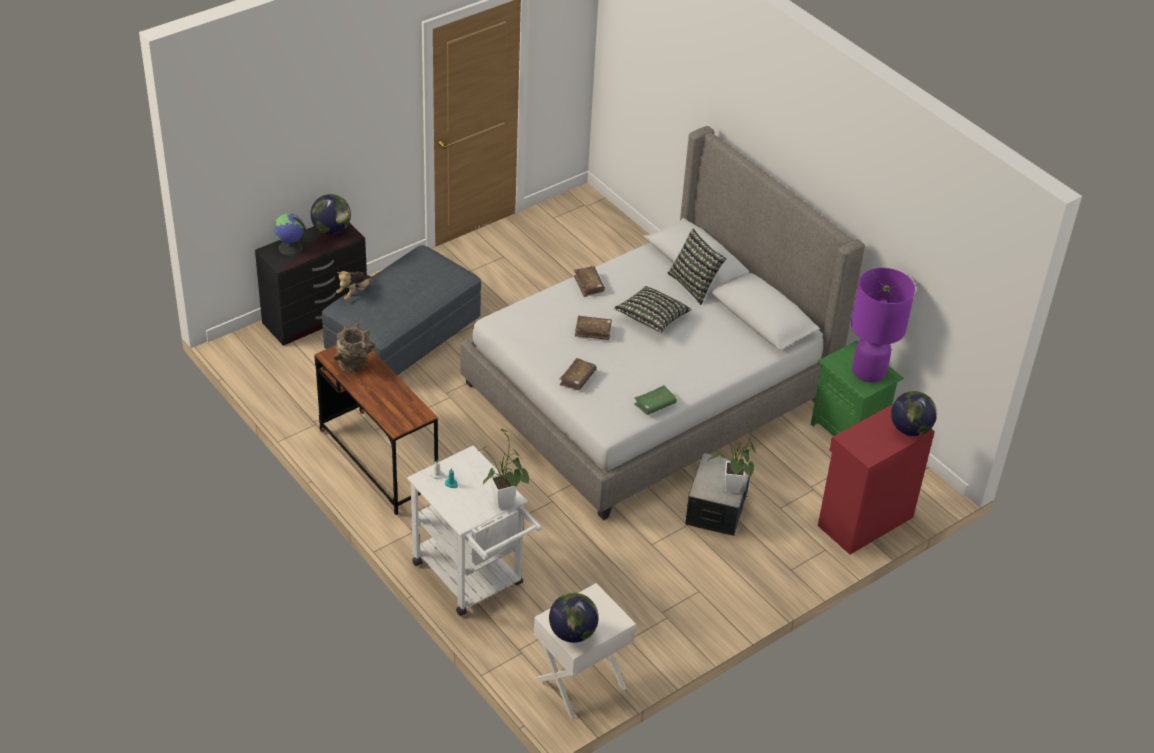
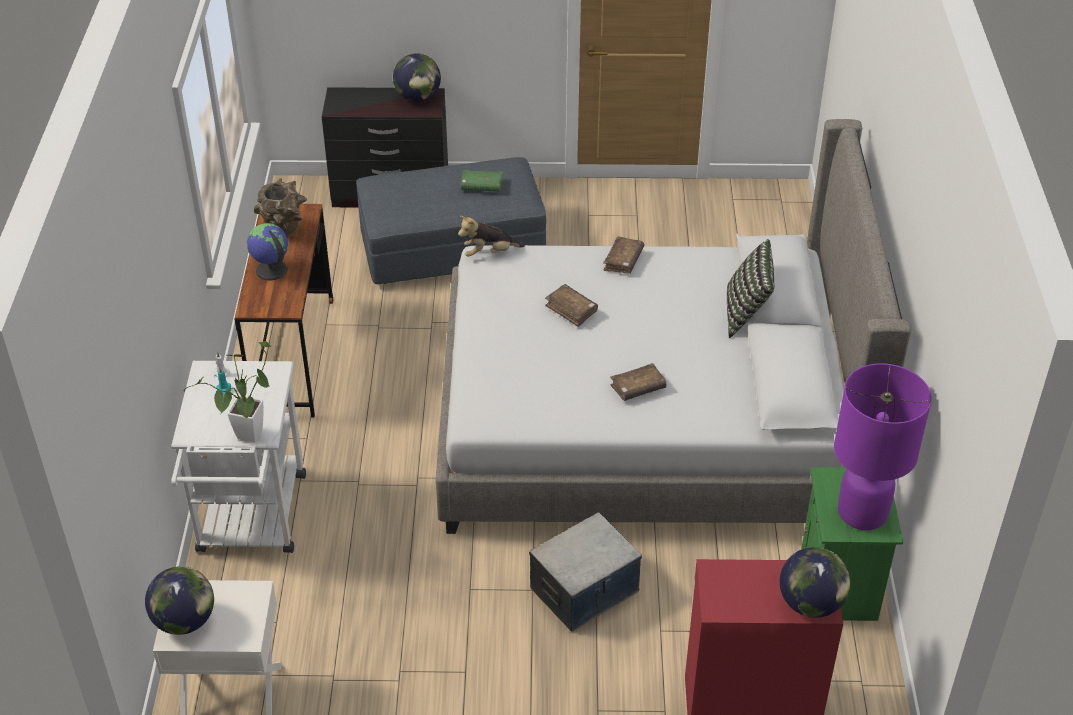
camera: 40 degrees right, 0 degrees up
globe [274,213,306,256] -> globe moved to [247,223,288,281]
plush toy [336,271,373,300] -> plush toy moved to [458,216,524,257]
brown book [560,358,597,390] -> brown book moved to [610,363,666,401]
pillow [614,286,691,333] -> none
green book [634,385,677,415] -> green book moved to [461,170,503,192]
potted plant [707,421,756,493] -> none

